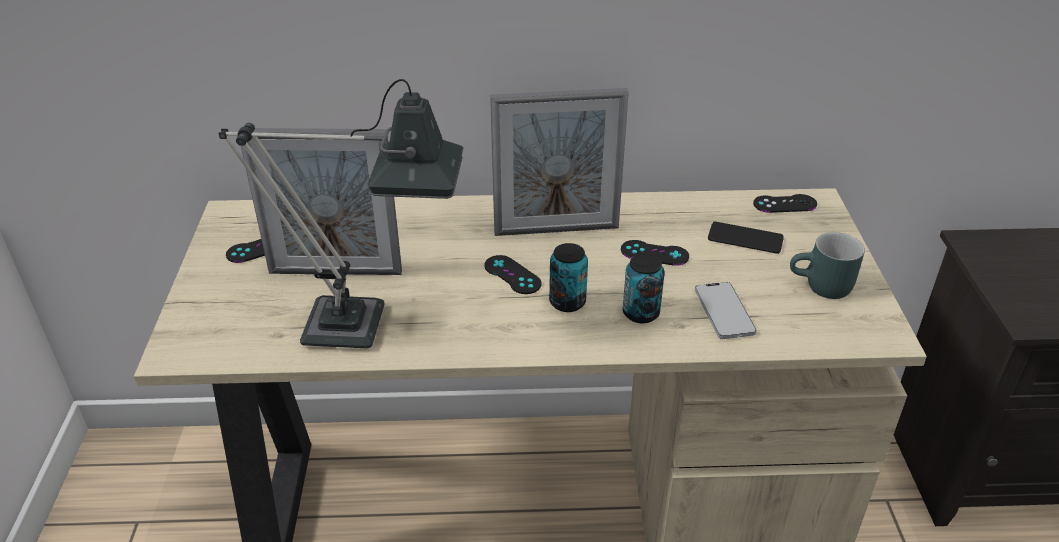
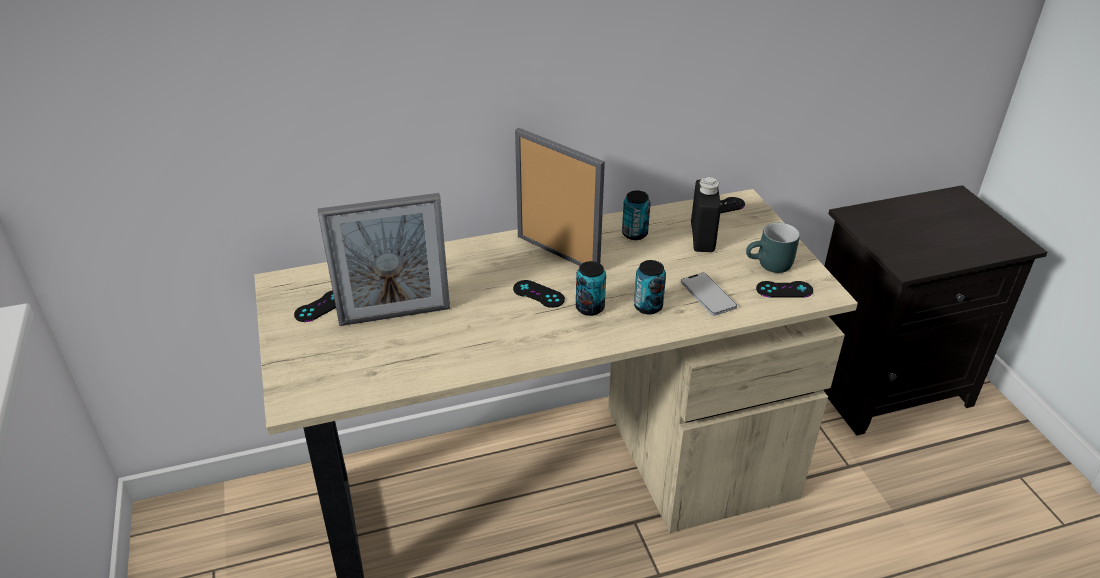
camera: 15 degrees left, 0 degrees up
table lamp [219,79,464,348] -> none
picture frame [490,88,629,236] -> picture frame turned 120 degrees counterclockwise [515,128,605,266]
black game controller [621,240,689,266] -> black game controller moved to [756,281,813,298]
phone [708,221,784,254] -> black bottle [691,177,721,252]
none -> can [622,190,651,240]

